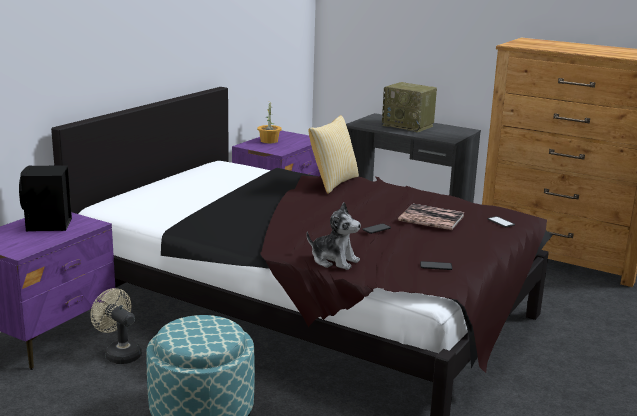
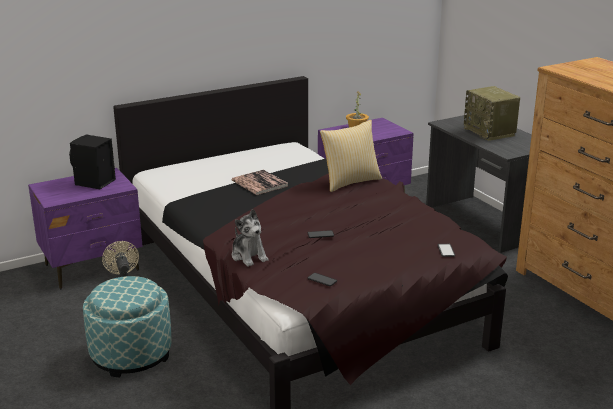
camera: 30 degrees right, 5 degrees up
book [398,204,465,230] -> book moved to [232,170,288,195]

